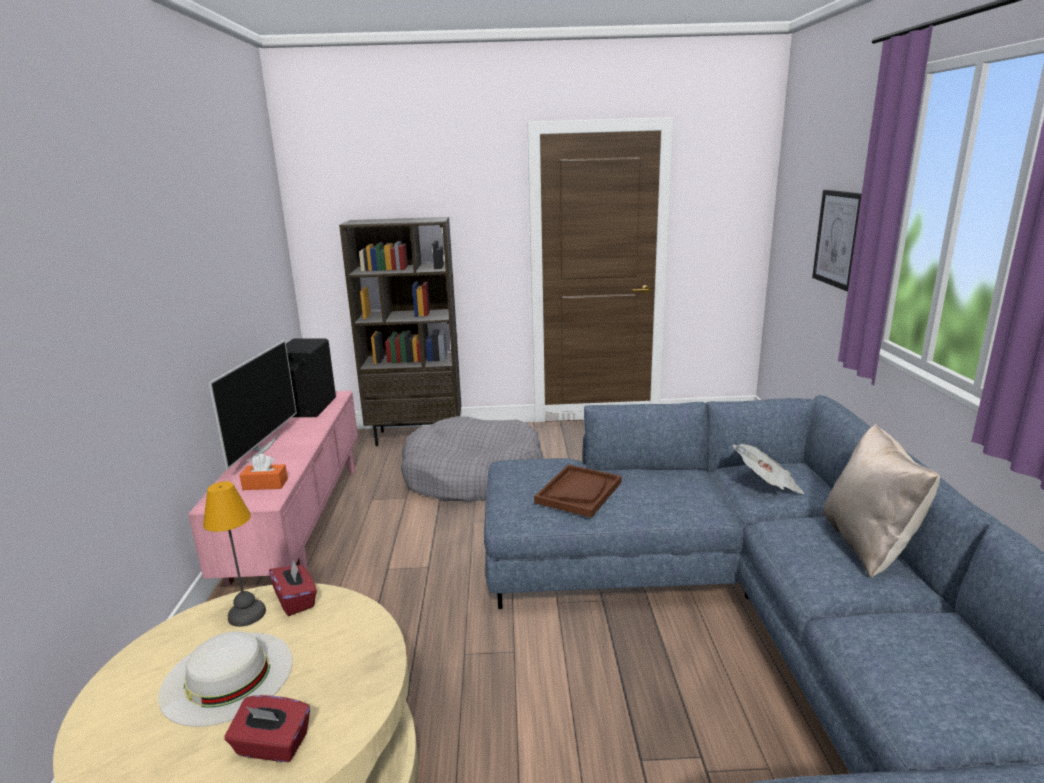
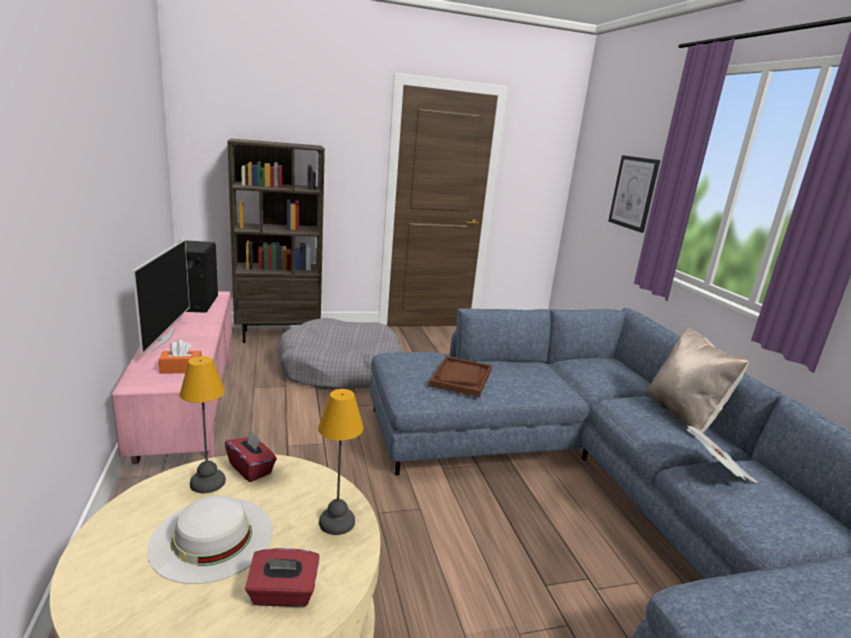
camera: 15 degrees left, 0 degrees up
newspaper [733,444,804,494] -> newspaper moved to [686,426,758,483]
none -> table lamp [318,389,363,535]

